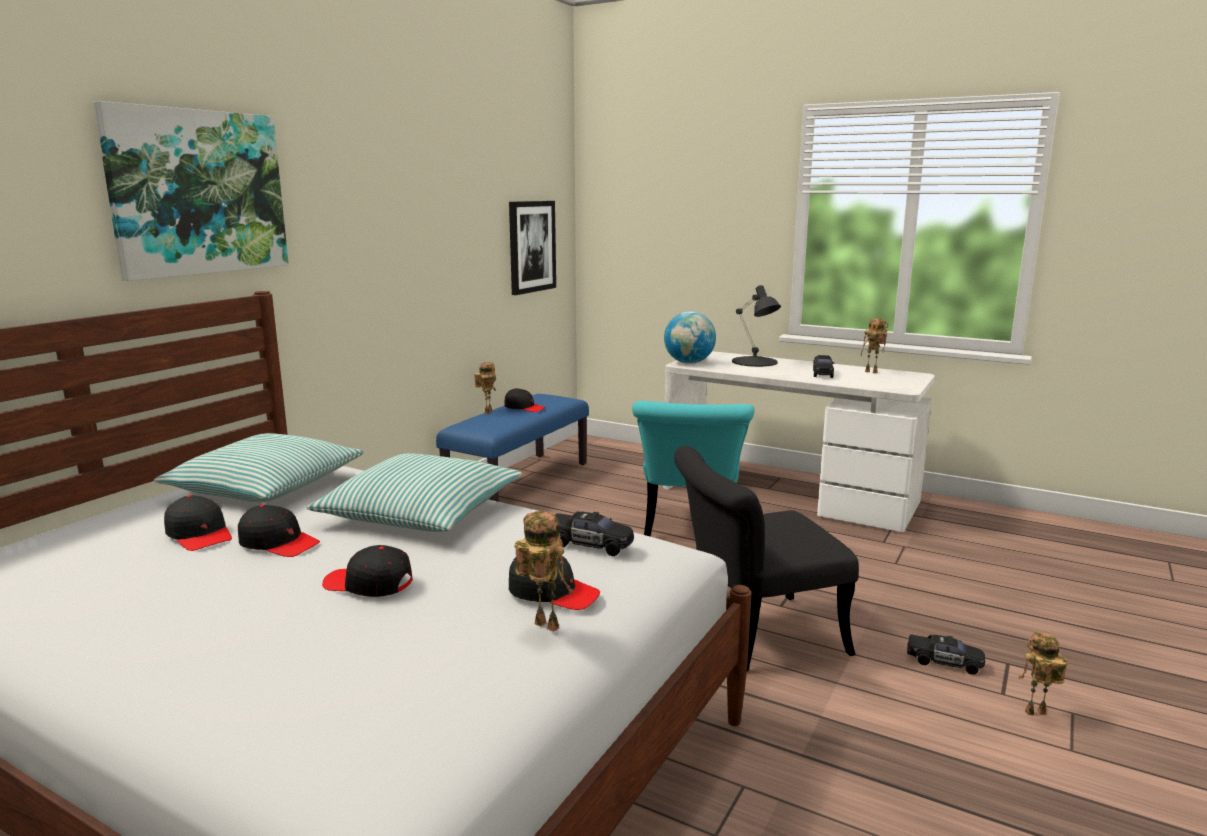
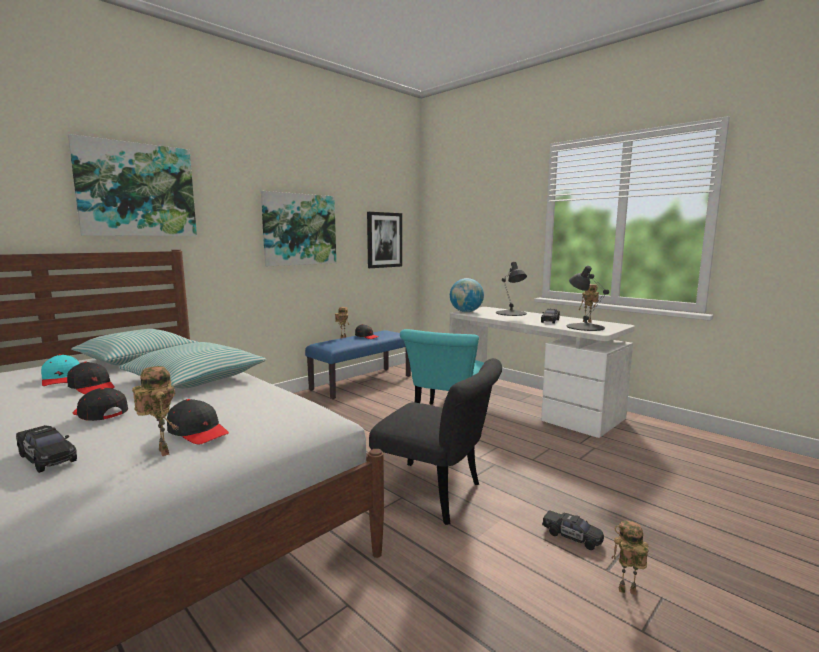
camera: 15 degrees right, 5 degrees down
black cap [164,495,232,551] -> turquoise cap [41,354,80,386]
black toy car [555,512,634,556] -> black toy car moved to [16,425,77,473]
black chair [674,446,859,672] -> black chair turned 150 degrees counterclockwise [369,358,502,525]
none -> picture [261,191,336,266]
none -> black table lamp [567,266,609,331]

